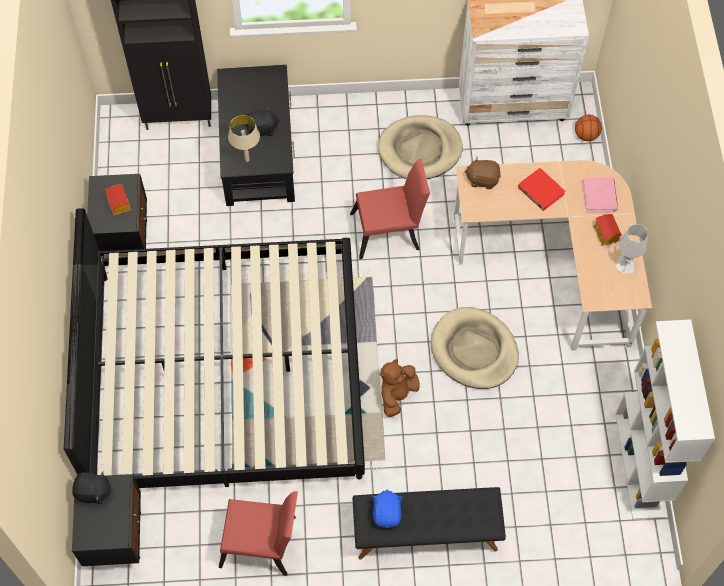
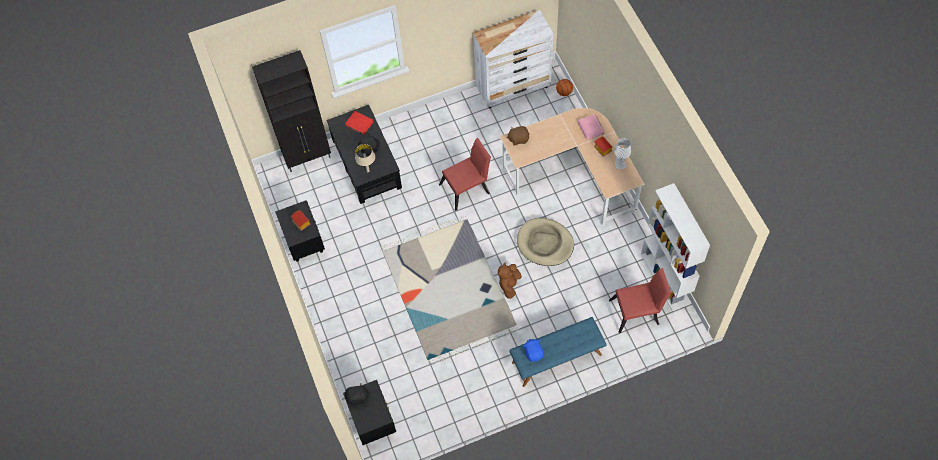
camera: 15 degrees left, 0 degrees up
bed [64,208,365,488] -> none
red chair [219,492,298,576] -> red chair moved to [609,268,671,333]
black bench [352,487,506,560] -> blue bench [509,317,607,387]
beige dog bed [378,115,463,179] -> none
red book [518,168,565,211] -> red book moved to [345,111,373,135]

